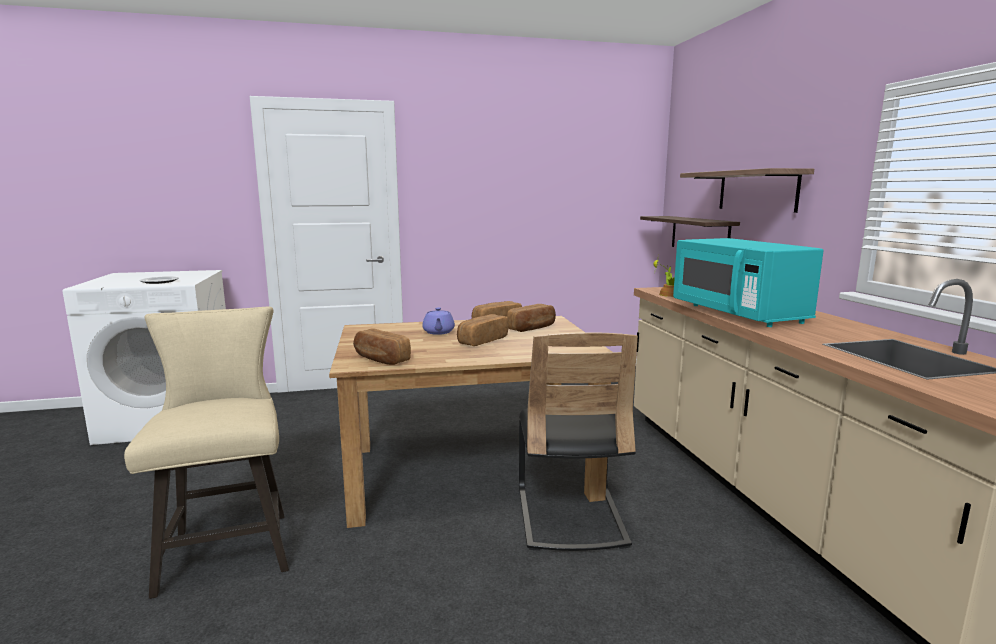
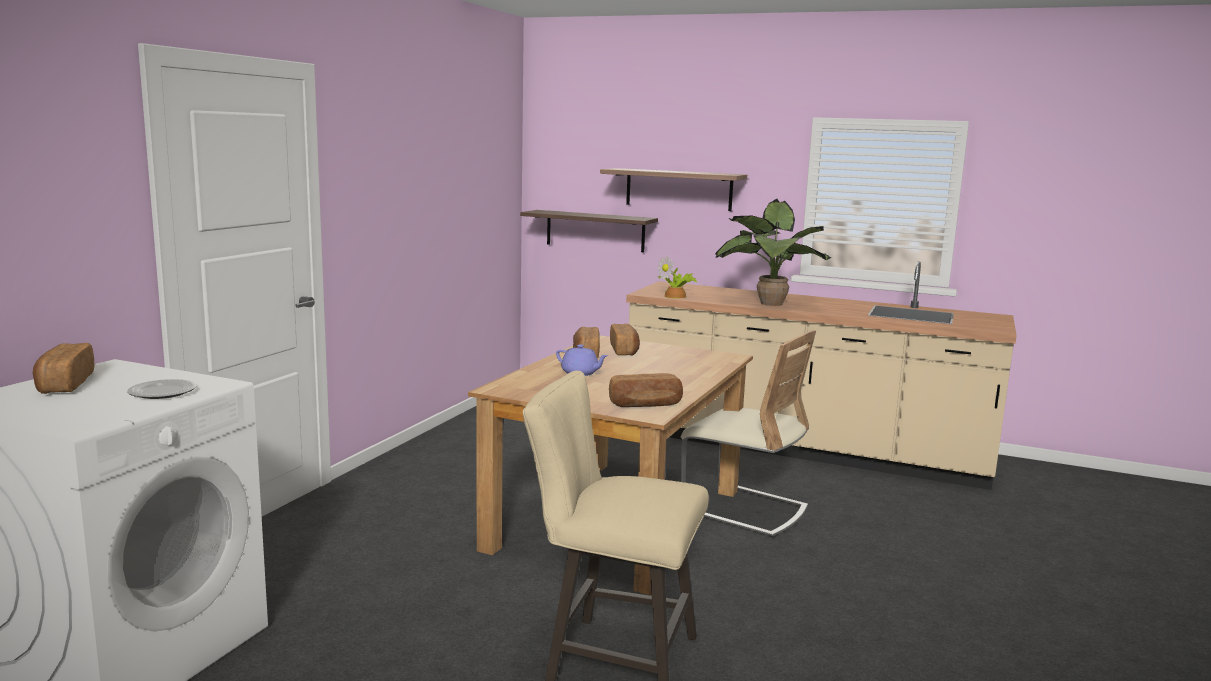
camera: 55 degrees left, 0 degrees up
bread [457,314,508,346] -> bread moved to [32,343,94,394]
black chair [519,332,638,551] -> beige chair [681,330,816,538]
turquoise microwave [673,238,824,327] -> potted plant [715,199,831,306]

